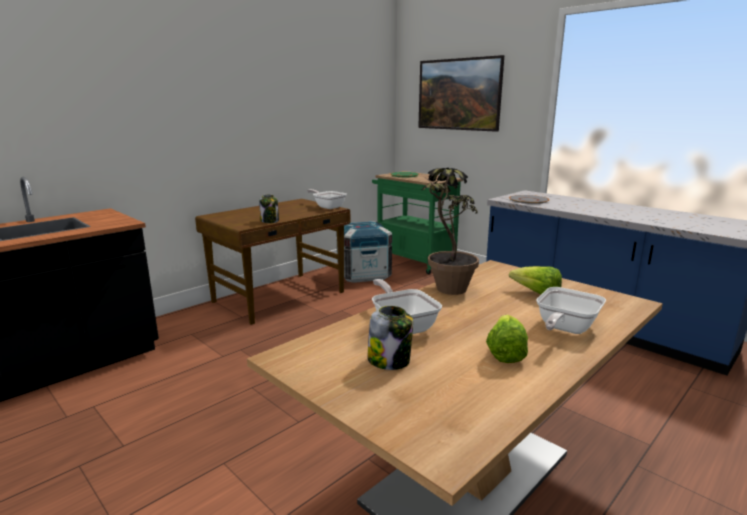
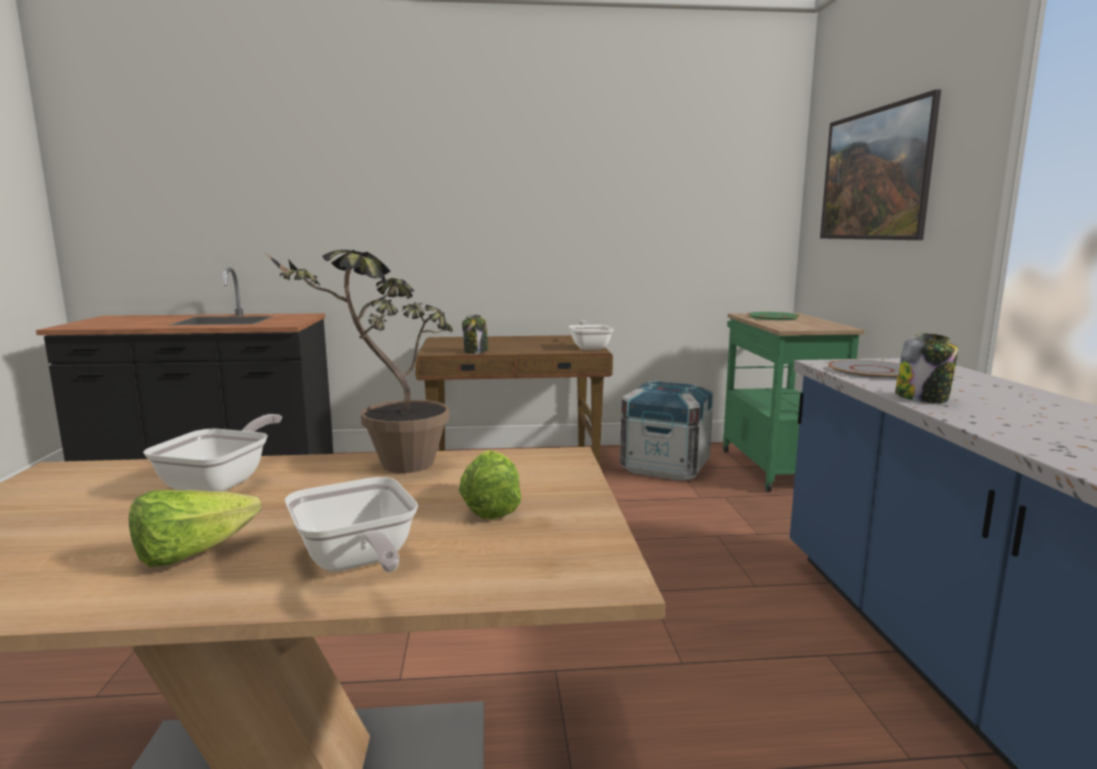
camera: 40 degrees right, 5 degrees down
jar [367,306,413,370] -> jar moved to [895,333,958,403]
frying pan [536,287,606,334] -> frying pan turned 105 degrees counterclockwise [285,477,418,572]

